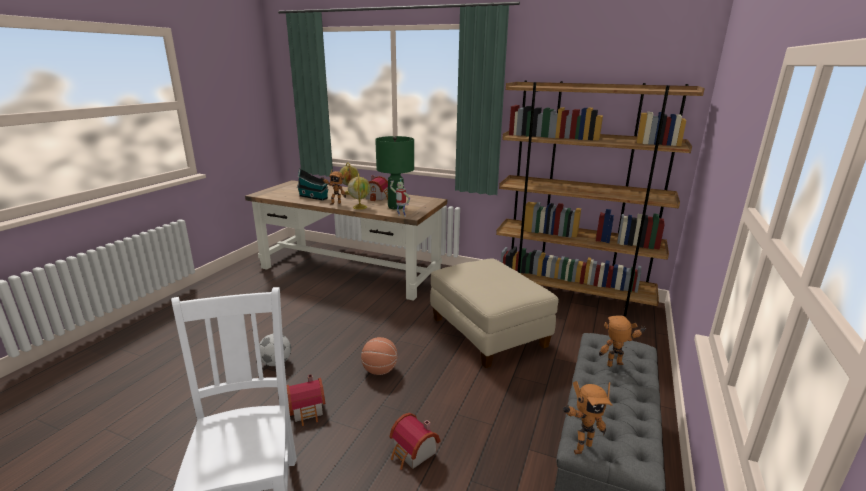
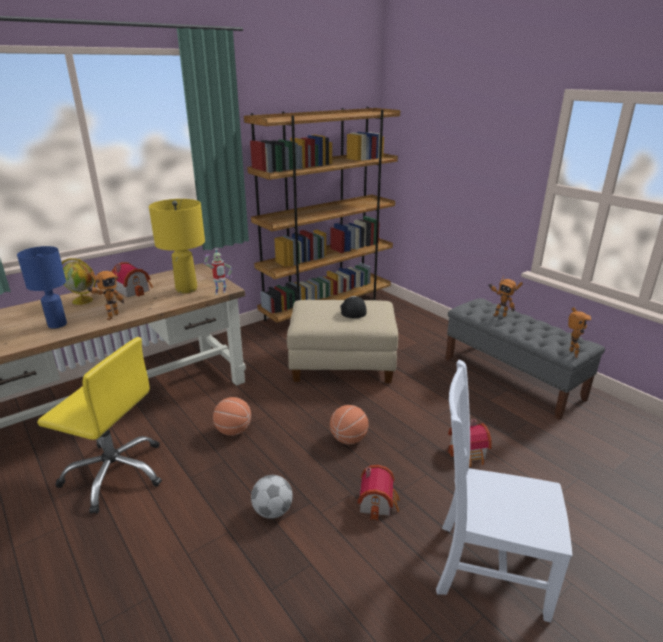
camera: 60 degrees left, 5 degrees up
toy house [297,168,328,201] -> blue table lamp [17,246,67,329]
globe [348,173,370,210] -> none
green table lamp [375,136,414,210] -> yellow table lamp [149,199,205,293]
toy robot [599,316,646,367] -> toy robot turned 90 degrees counterclockwise [489,276,523,317]
none -> yellow office chair [37,337,162,514]
none -> basketball [213,397,251,436]
none -> cap [341,296,367,318]

